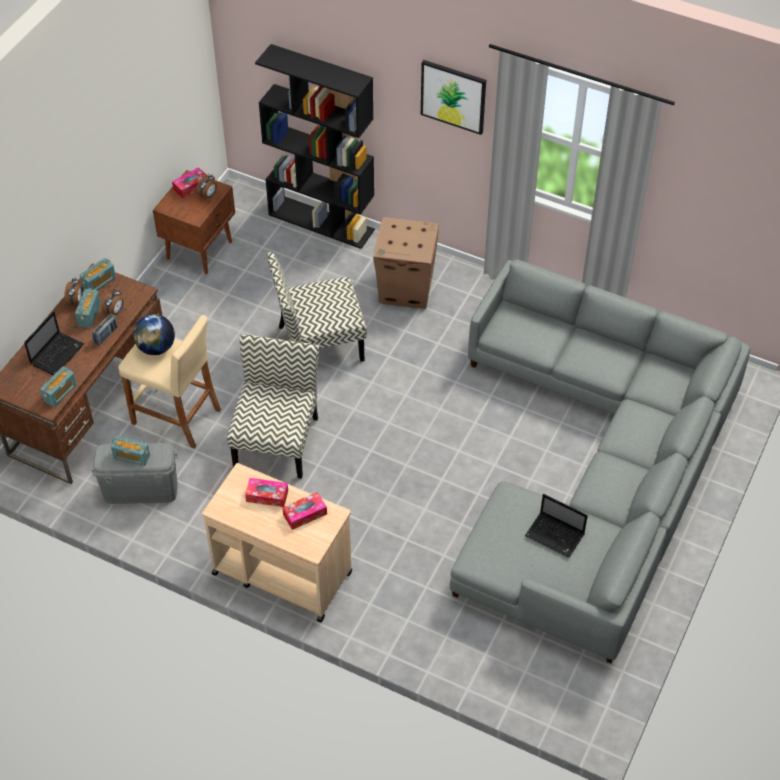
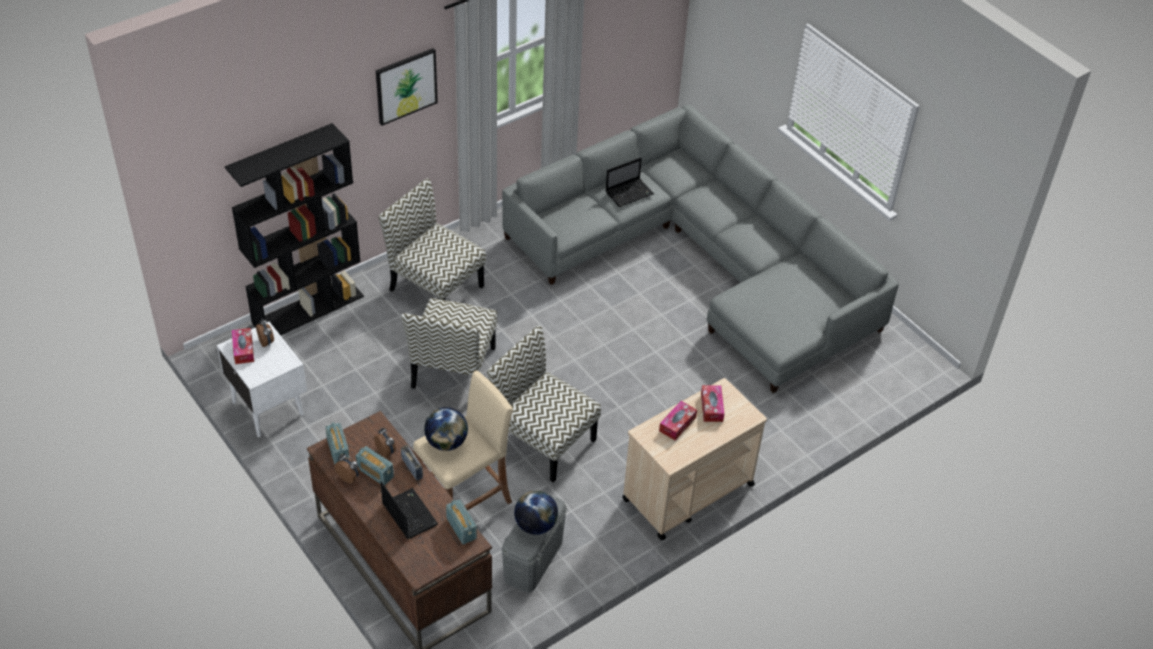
camera: 65 degrees left, 5 degrees down
radio [111,436,150,466] -> globe [514,490,558,535]
brown nightstand [153,170,235,274] -> white nightstand [217,322,307,437]
cardboard box [373,217,439,309] -> chair [378,178,486,300]
laptop [525,494,588,558] -> laptop moved to [606,157,654,207]

